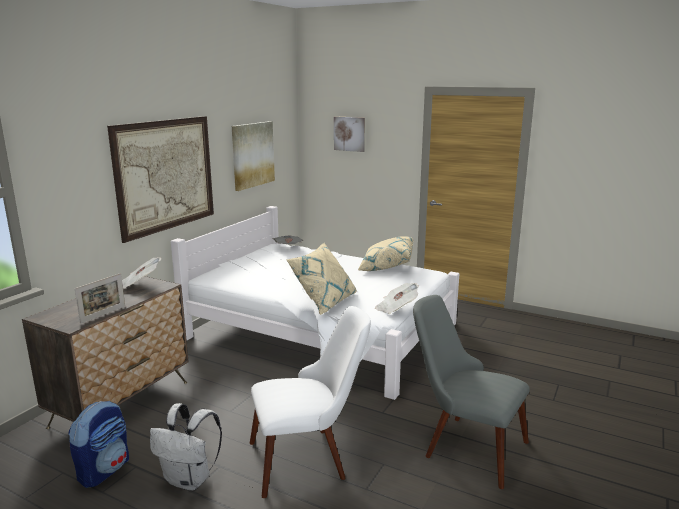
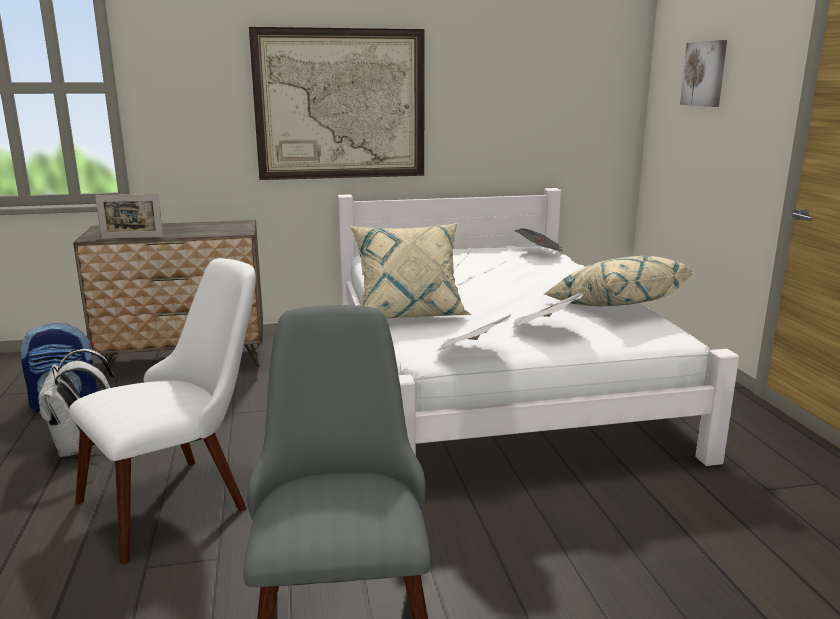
camera: 50 degrees right, 0 degrees up
newspaper [122,257,161,289] -> newspaper moved to [513,293,583,328]
picture [232,121,275,191] -> none
white chair [250,306,371,498] -> white chair turned 75 degrees counterclockwise [69,258,256,564]

